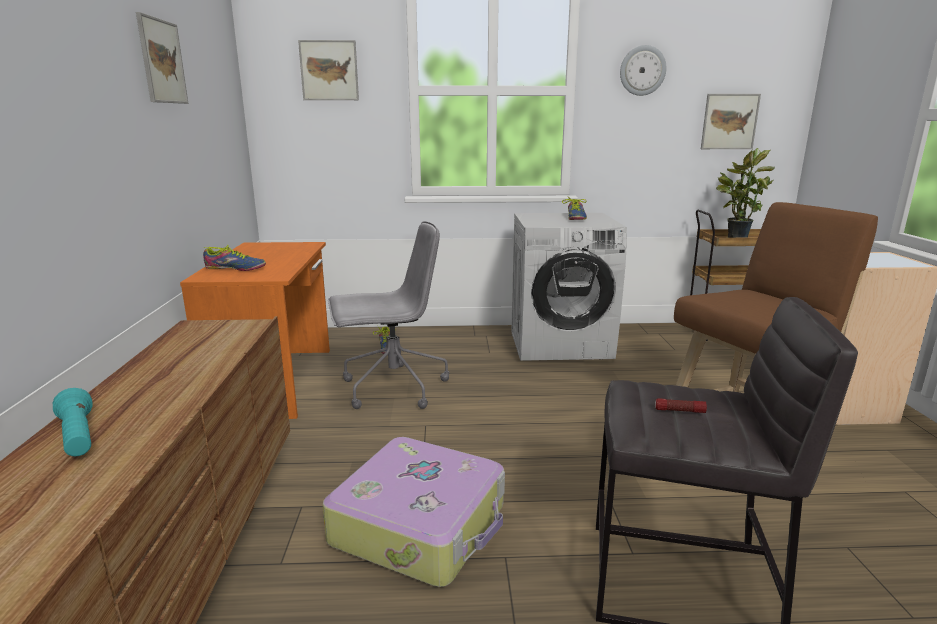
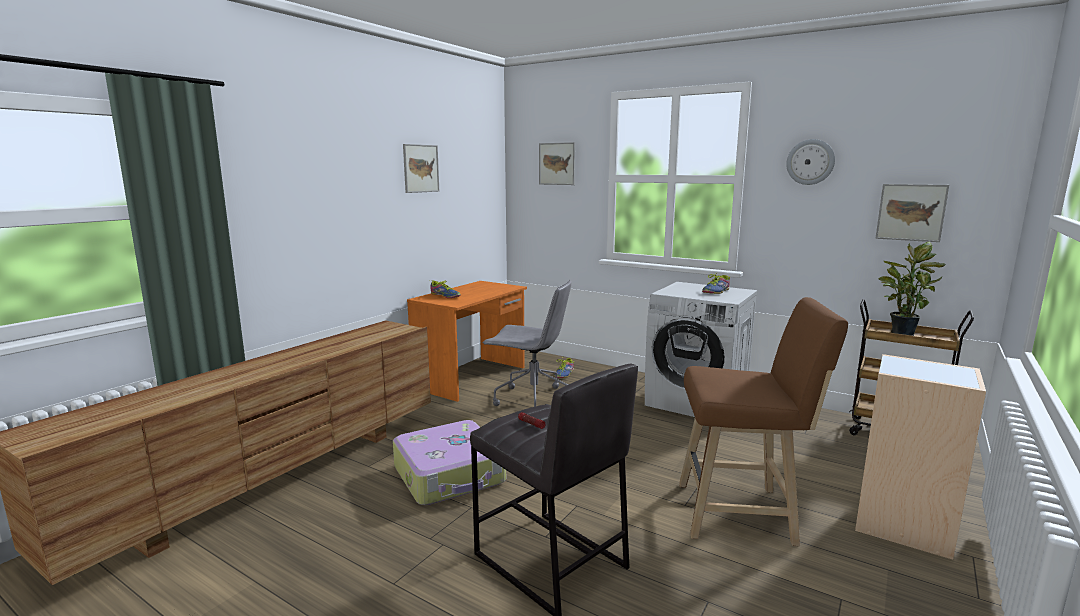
camera: 35 degrees right, 5 degrees down
turquoise flashlight [53,388,92,456] -> none

